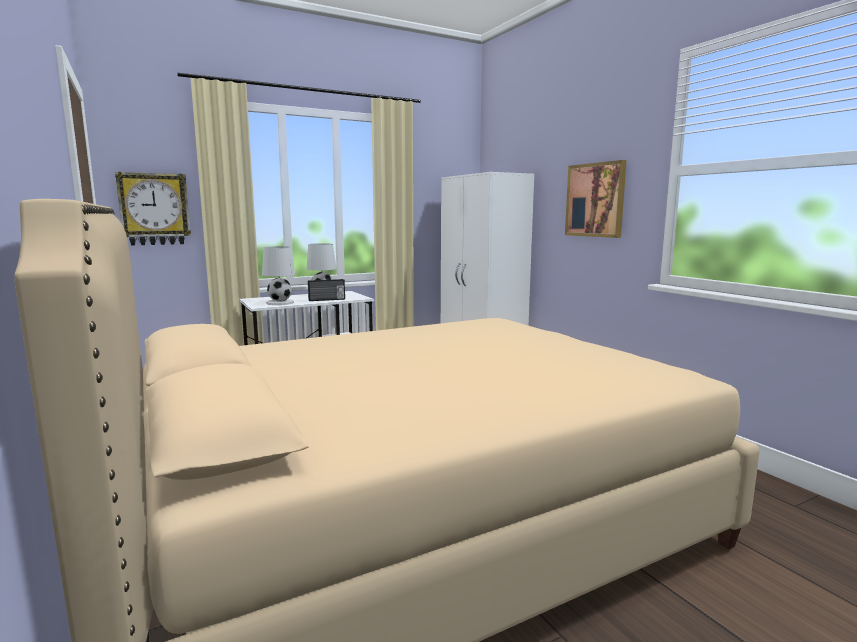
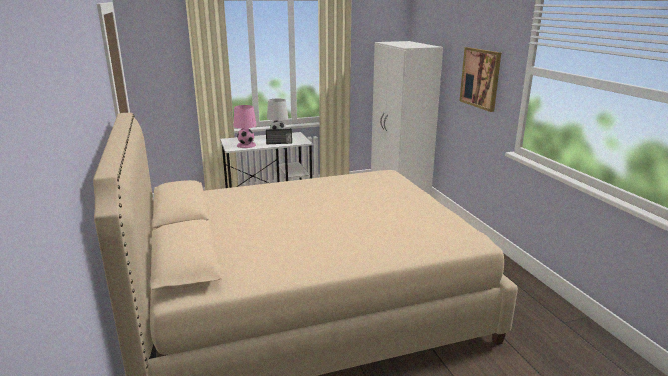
camera: 10 degrees right, 10 degrees up
wall clock [115,172,191,246] -> none
white table lamp [262,246,295,305] -> pink table lamp [234,105,257,148]

